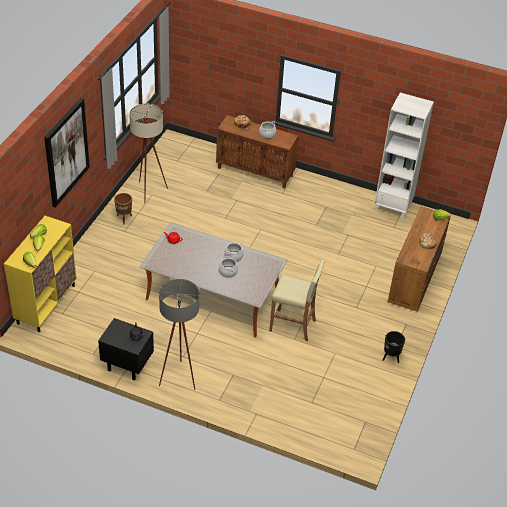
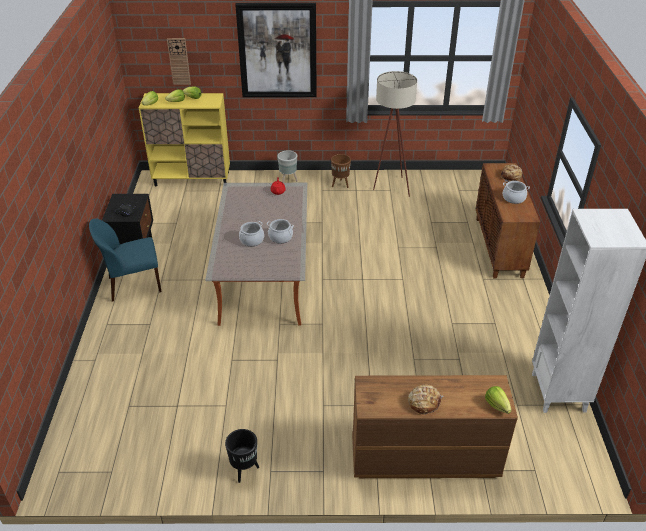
camera: 70 degrees right, 5 degrees down
grey floor lamp [159,279,199,390] -> blue chair [89,219,162,301]
beige stool [269,260,325,341] -> none
none -> wall clock [167,38,191,85]
none -> grey planter [277,150,298,183]

